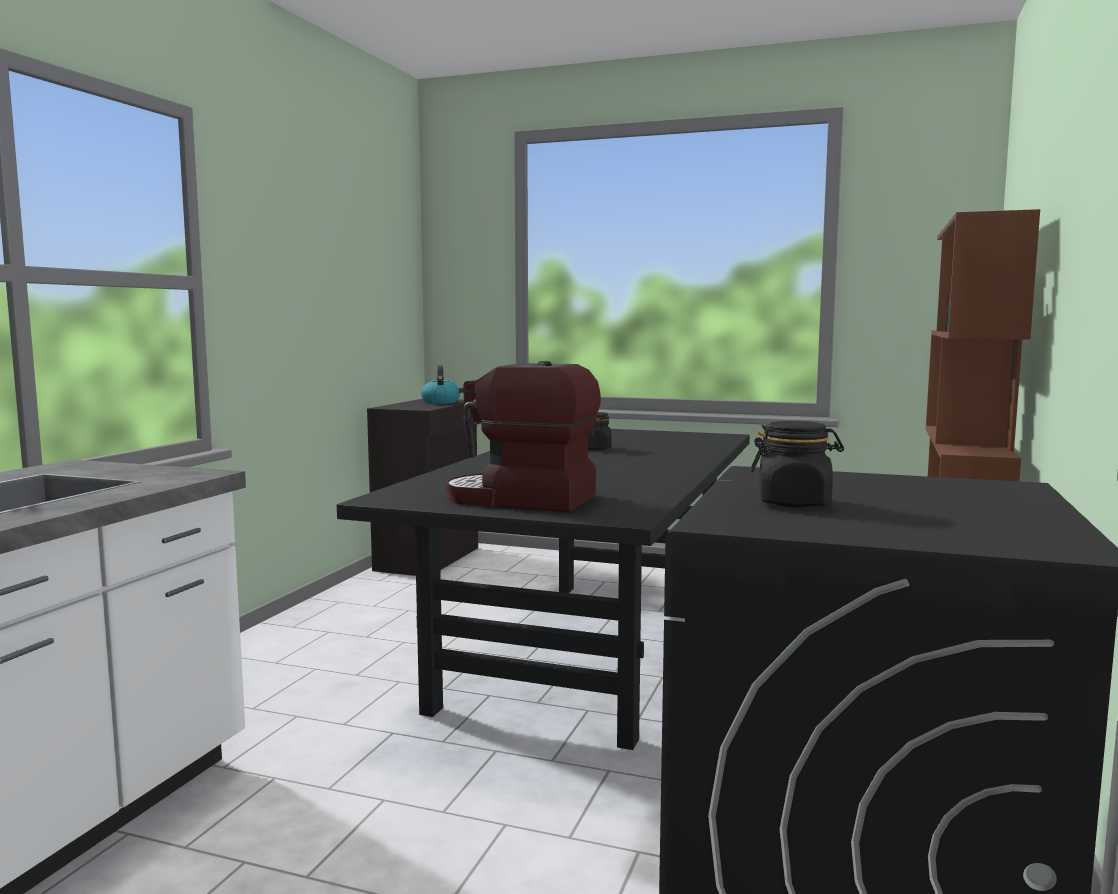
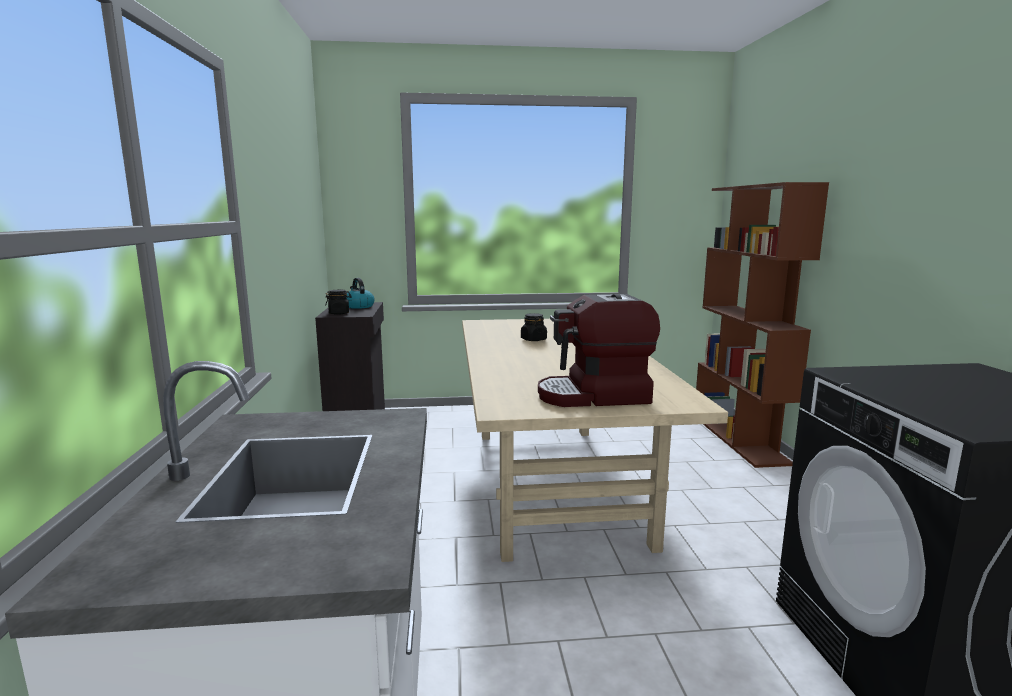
camera: 25 degrees left, 5 degrees up
black dining table [337,429,750,750] -> beige dining table [462,319,728,562]
black jar [750,421,844,507] -> black jar moved to [325,290,352,315]

